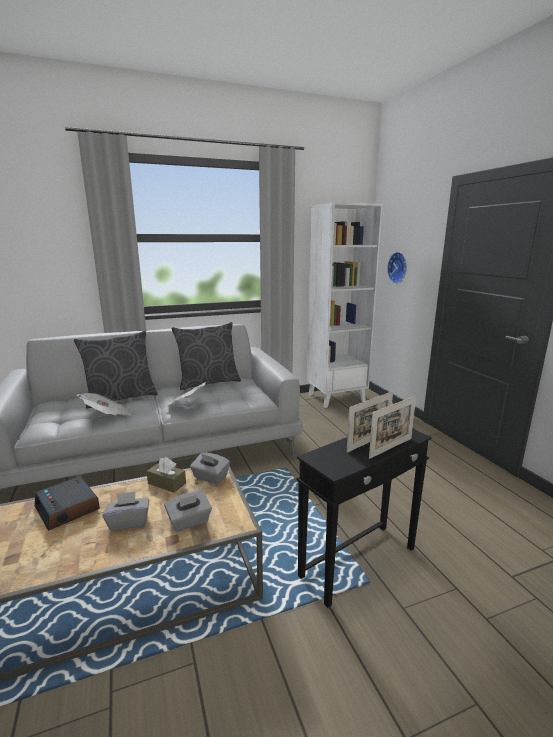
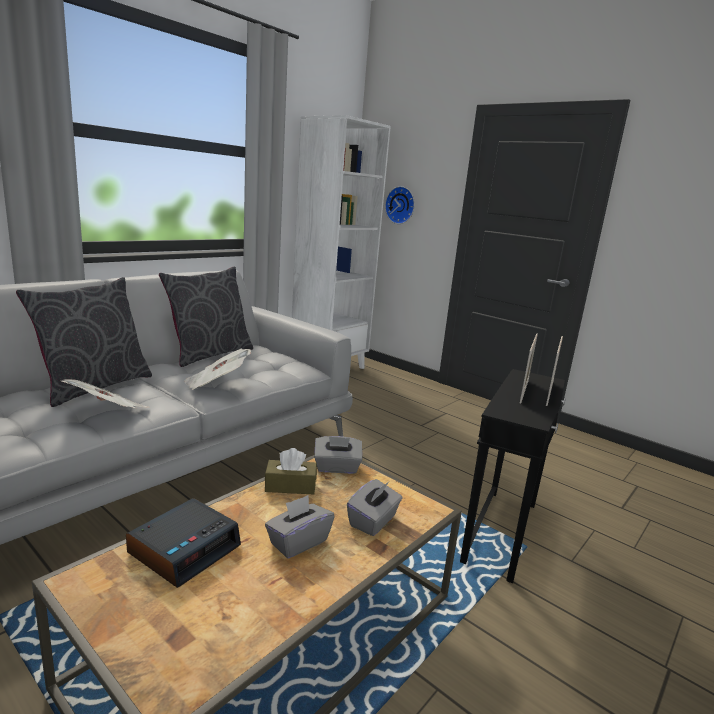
camera: 30 degrees left, 0 degrees up
alarm clock [35,477,100,531] -> alarm clock turned 75 degrees counterclockwise [126,498,241,588]

